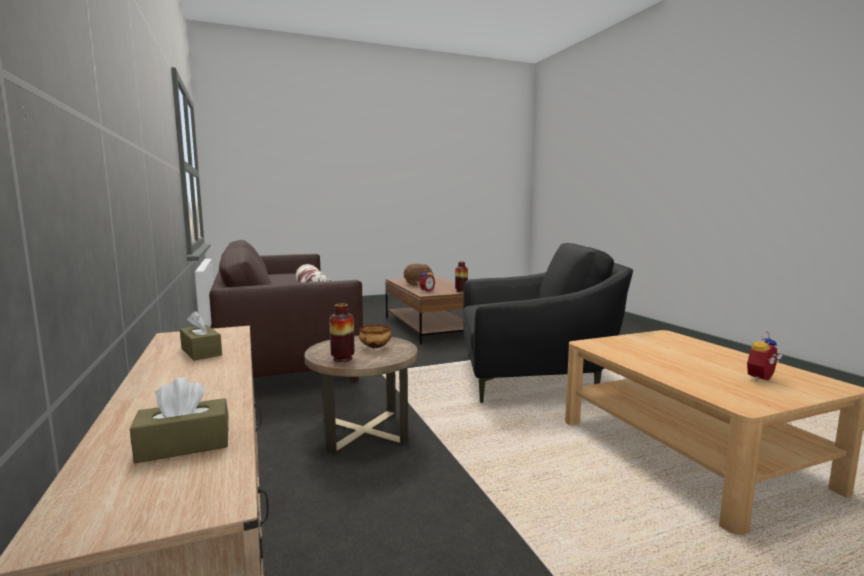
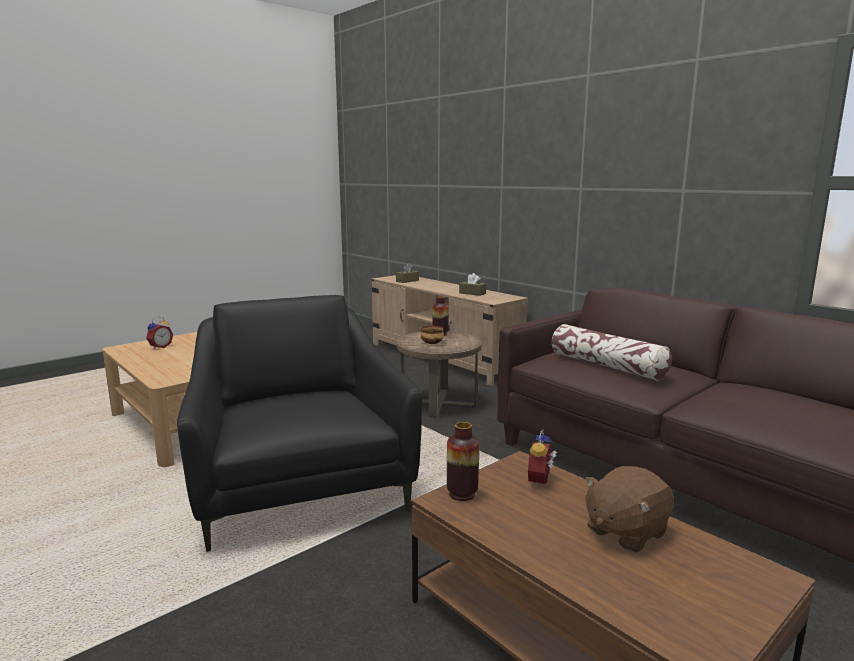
camera: 160 degrees right, 5 degrees up
black armchair [463,243,633,403] -> black armchair turned 90 degrees clockwise [177,295,422,552]

